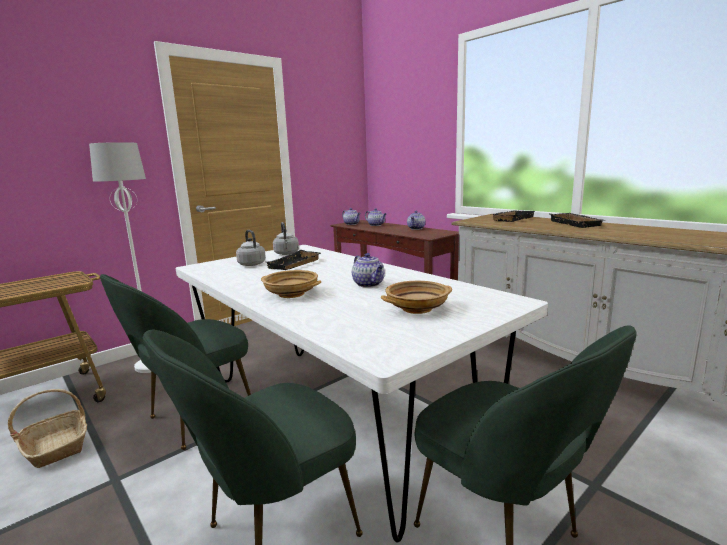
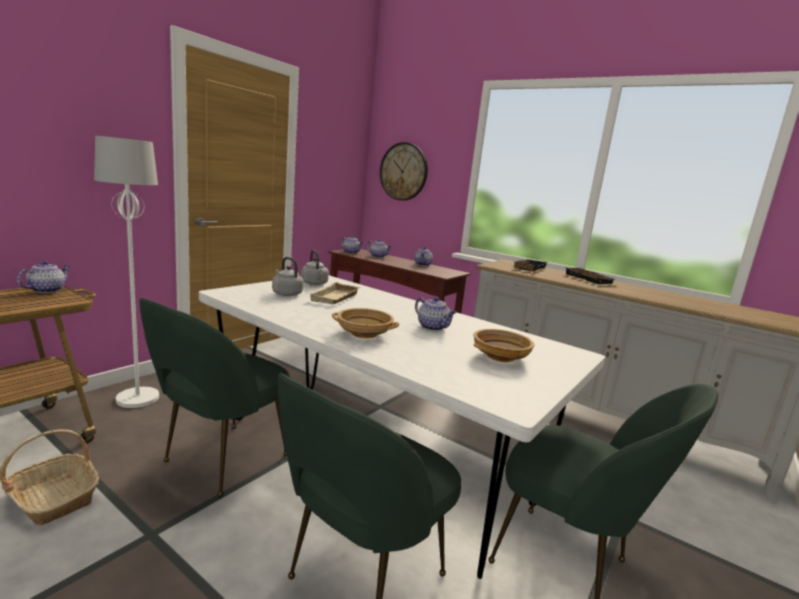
camera: 15 degrees left, 0 degrees up
black tray [267,250,321,270] -> beige tray [310,282,361,304]
none -> teapot [17,261,71,293]
none -> wall clock [380,142,428,201]

